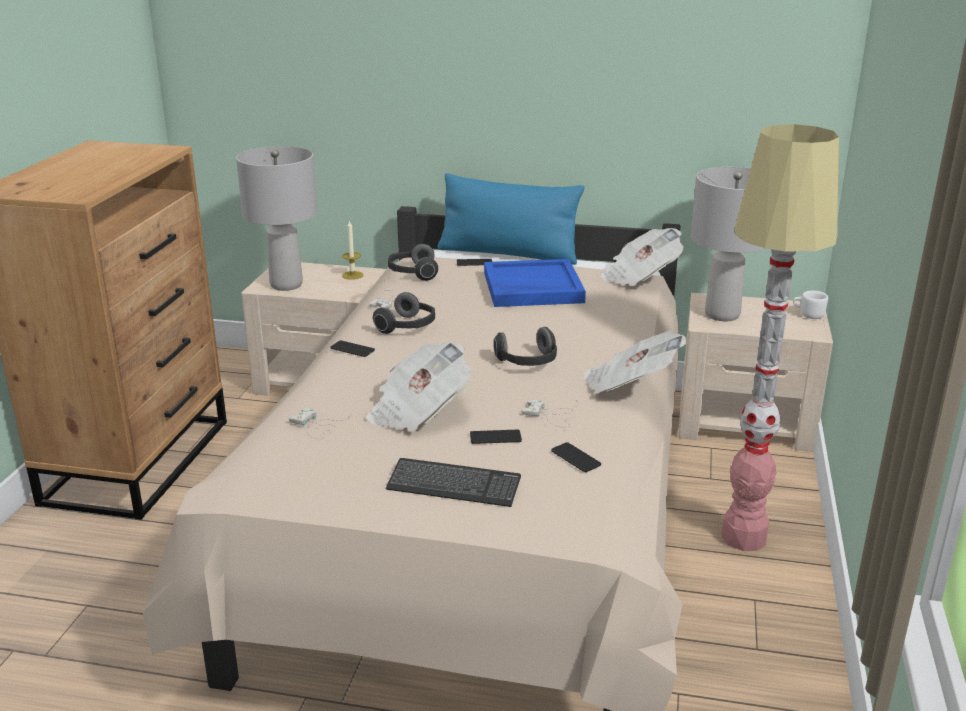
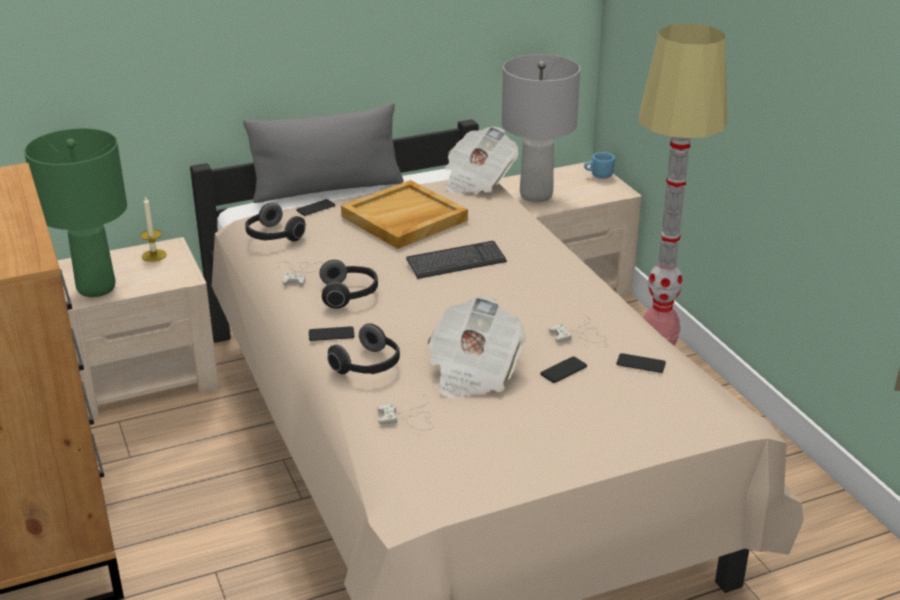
camera: 35 degrees left, 5 degrees up
grey table lamp [236,146,317,291] -> green table lamp [24,128,127,297]
keyboard [386,458,521,507] -> keyboard moved to [406,241,507,279]
blue pillow [438,173,584,265] -> grey pillow [243,103,404,203]
blue tray [484,259,586,307] -> beige tray [341,180,468,249]
headphones [493,327,557,366] -> headphones moved to [327,323,400,374]
newspaper [583,331,686,394] -> none
white mug [793,291,828,319] -> blue mug [584,152,615,179]

